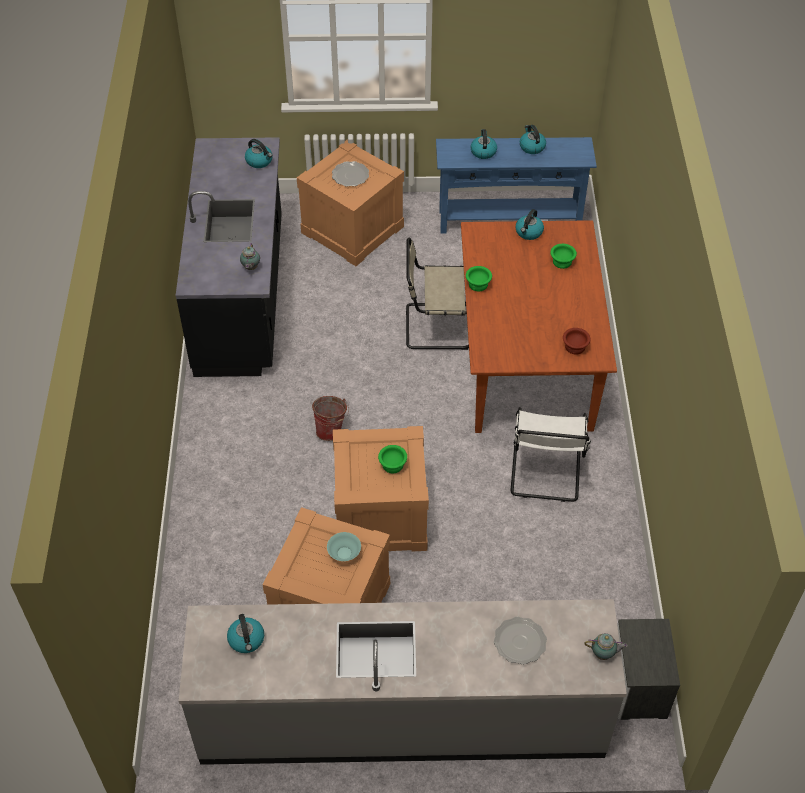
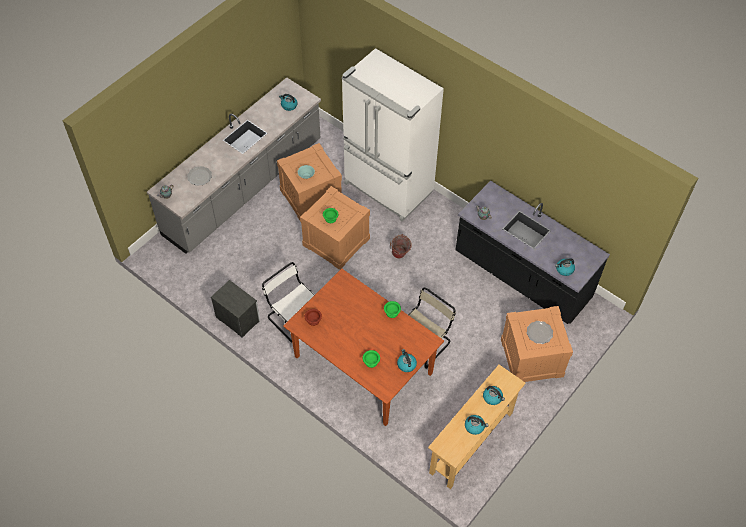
camera: 130 degrees right, 5 degrees up
blue console table [436,137,597,234] -> beige console table [428,364,526,489]
nightstand [617,619,680,720] -> nightstand moved to [211,280,260,338]
none -> white fridge [342,48,444,222]

